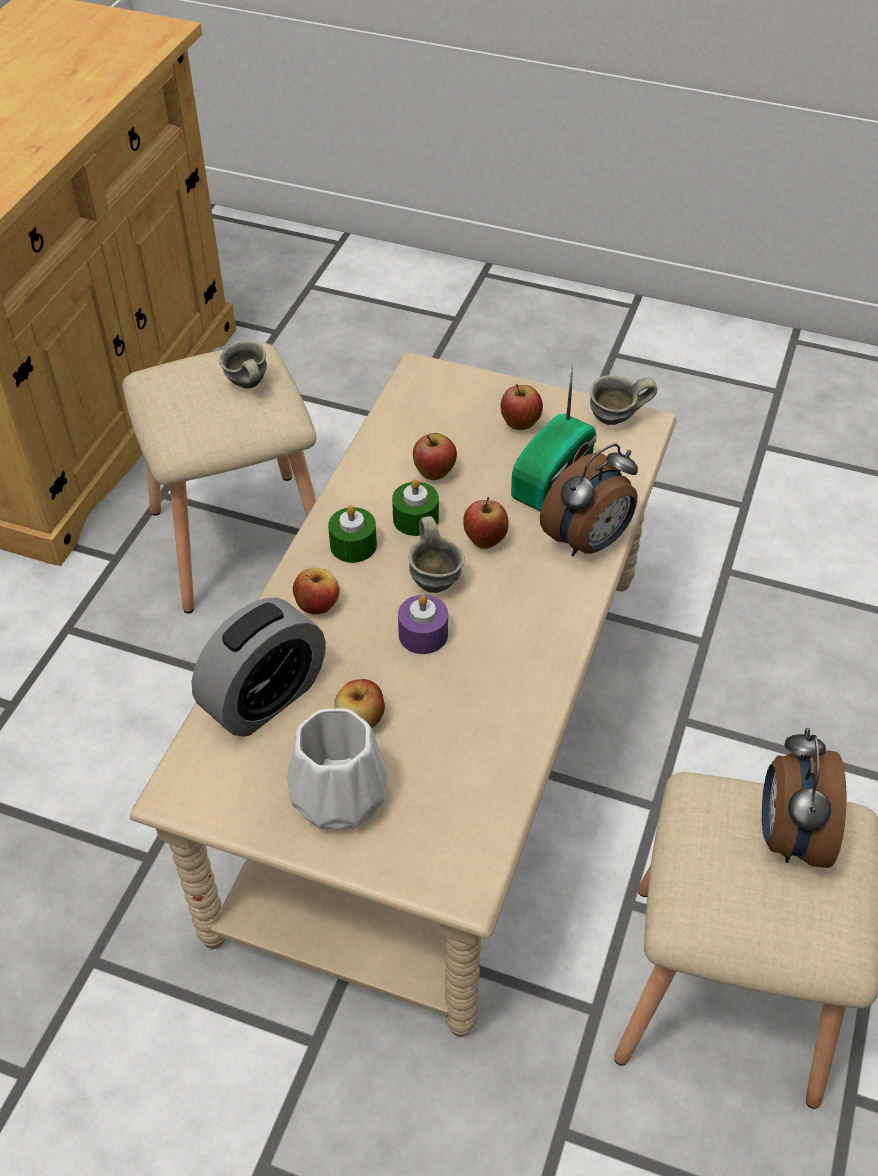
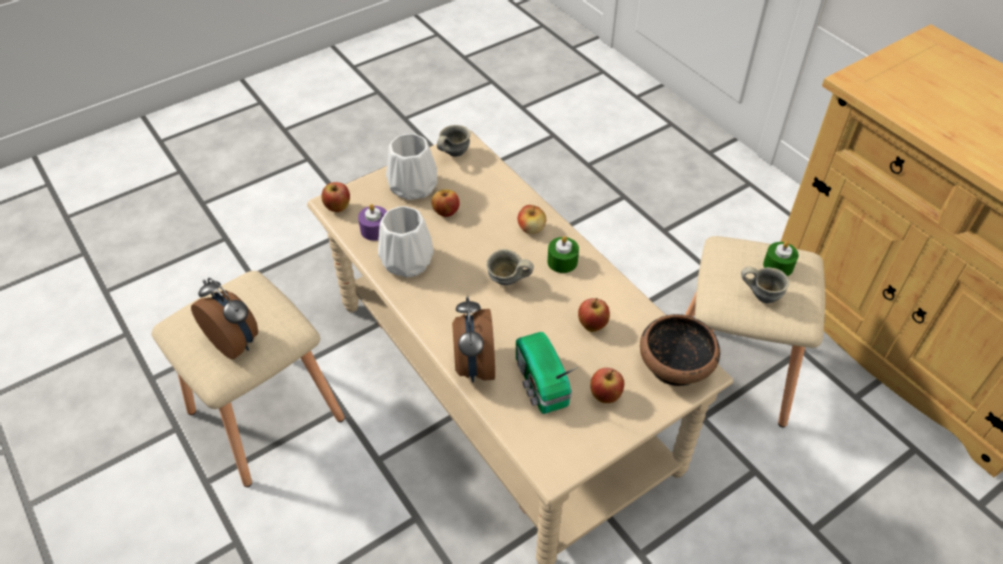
camera: 125 degrees right, 0 degrees up
alarm clock [191,598,326,737] -> none
green candle [392,479,439,536] -> green candle moved to [763,241,799,276]
purple candle [398,595,448,654] -> purple candle moved to [358,204,387,241]
apple [463,497,509,549] -> apple moved to [321,182,350,212]
grey mug [590,375,657,425] -> grey mug moved to [437,125,471,157]
none -> white vase [378,206,434,278]
none -> bowl [640,314,720,386]

